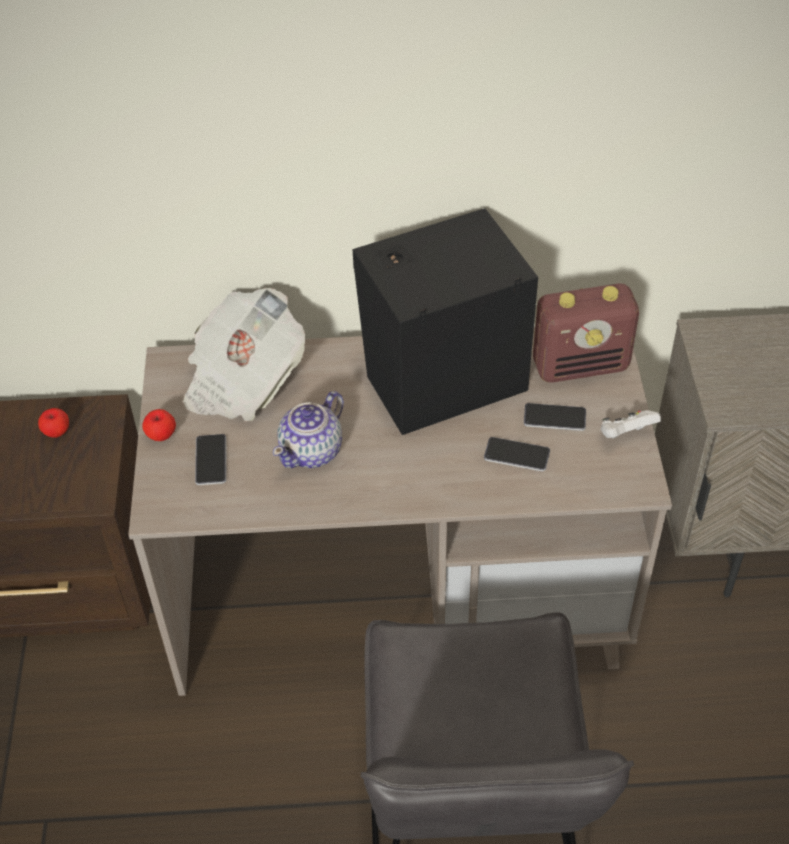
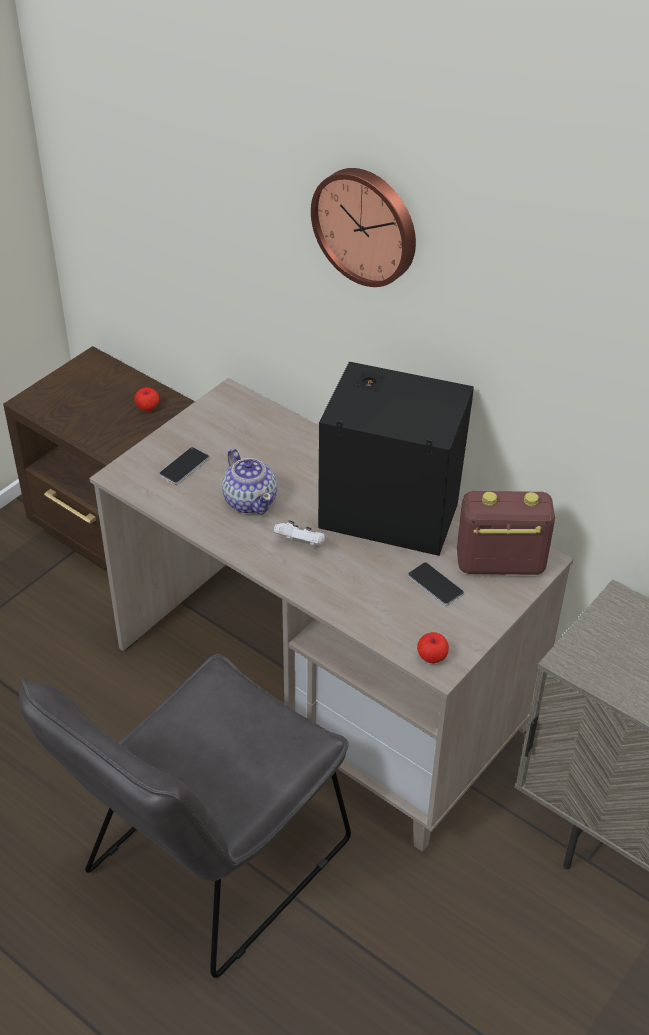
camera: 40 degrees right, 5 degrees down
apple [142,409,176,441] -> apple moved to [417,632,449,663]
newspaper [183,288,305,421] -> none
teapot [273,391,344,468] -> teapot turned 105 degrees counterclockwise [222,449,277,514]
phone [484,437,550,471] -> none
radio [533,283,639,383] -> radio turned 150 degrees clockwise [457,491,555,575]
white game controller [600,410,661,439] -> white game controller moved to [274,520,325,547]
none -> wall clock [311,168,416,287]

